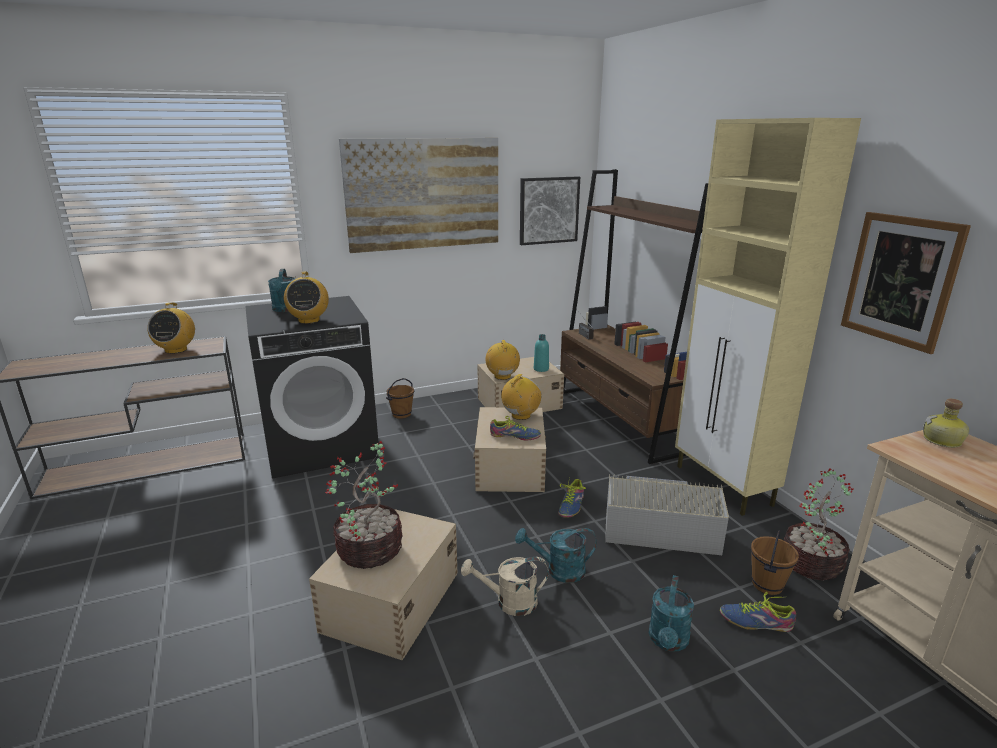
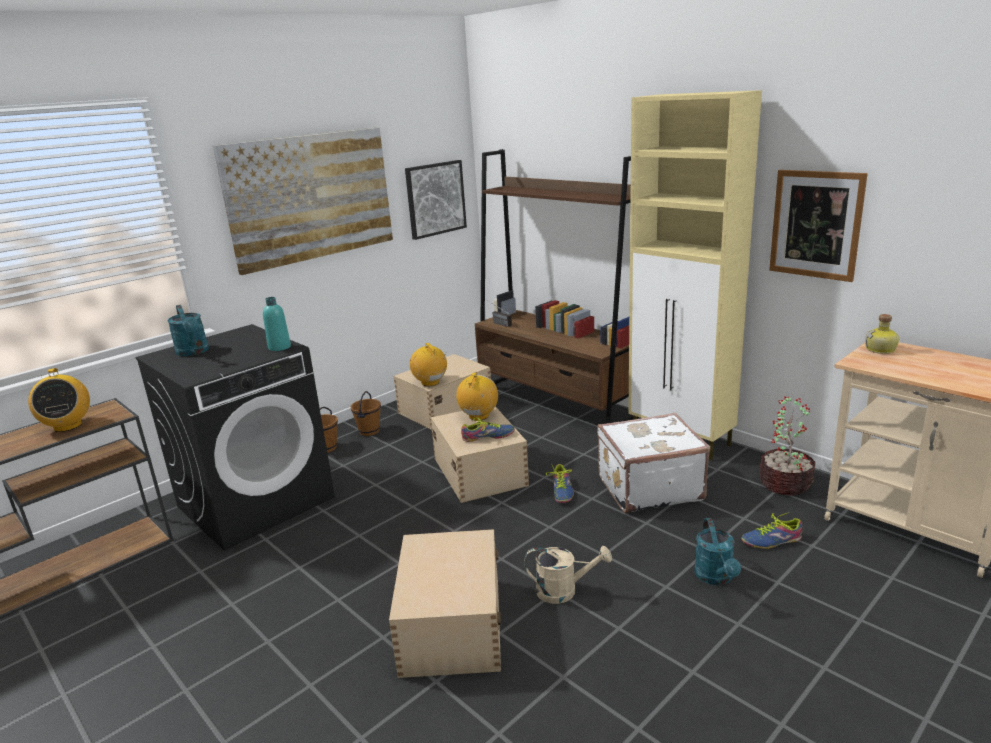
camera: 20 degrees left, 0 degrees up
radio [284,271,329,324] -> none
potted plant [325,441,403,569] -> none
beige watering can [461,557,549,616] -> beige watering can turned 150 degrees counterclockwise [524,546,612,604]
turquoise watering can [515,528,597,583] -> none
turquoise bottle [534,334,549,372] -> turquoise bottle moved to [263,297,291,351]
grey storage box [605,475,729,555] -> white suitcase [597,413,710,513]
brown bucket [751,530,799,595] -> brown bucket moved to [351,391,381,436]

